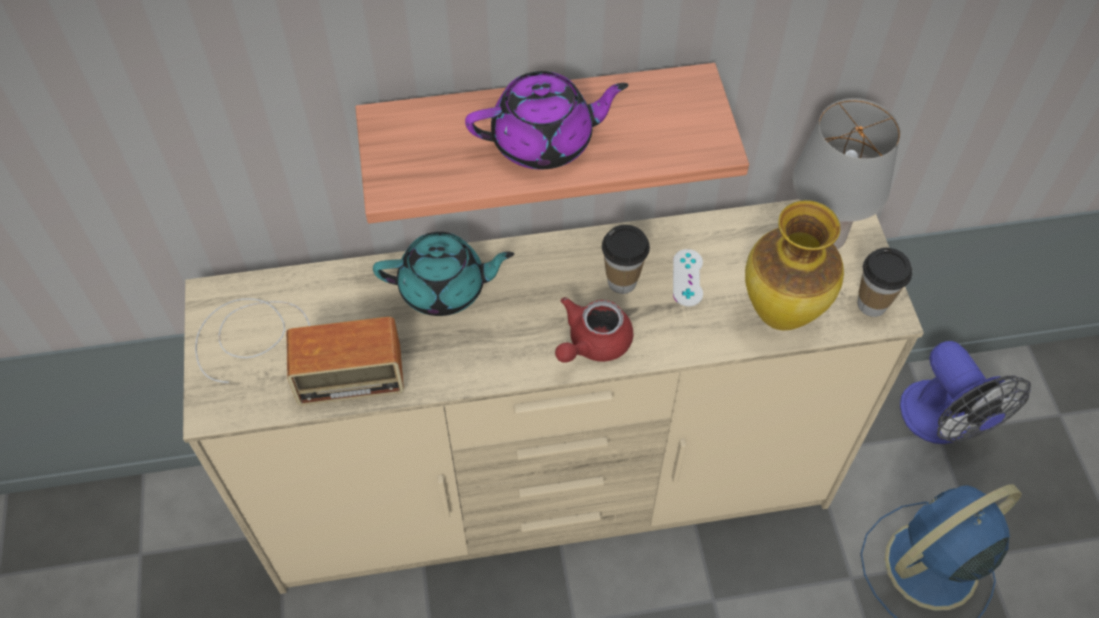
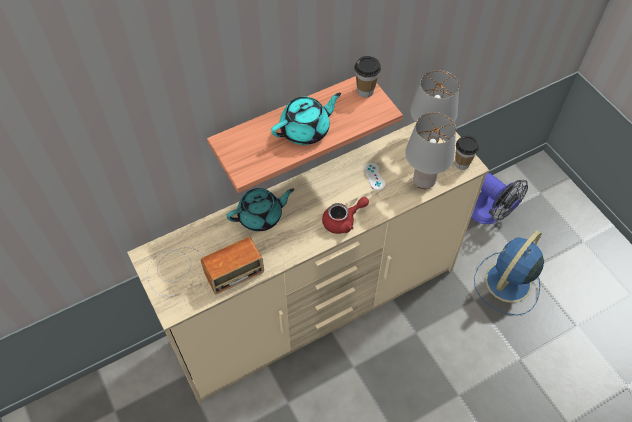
camera: 20 degrees left, 0 degrees up
purple teapot [465,71,629,170] -> turquoise teapot [271,93,341,145]
red teapot [555,297,633,363] -> red teapot turned 135 degrees counterclockwise [322,197,369,234]
cup [602,225,650,294] -> cup moved to [354,56,381,98]
vase [745,200,844,330] -> grey table lamp [405,112,456,189]

